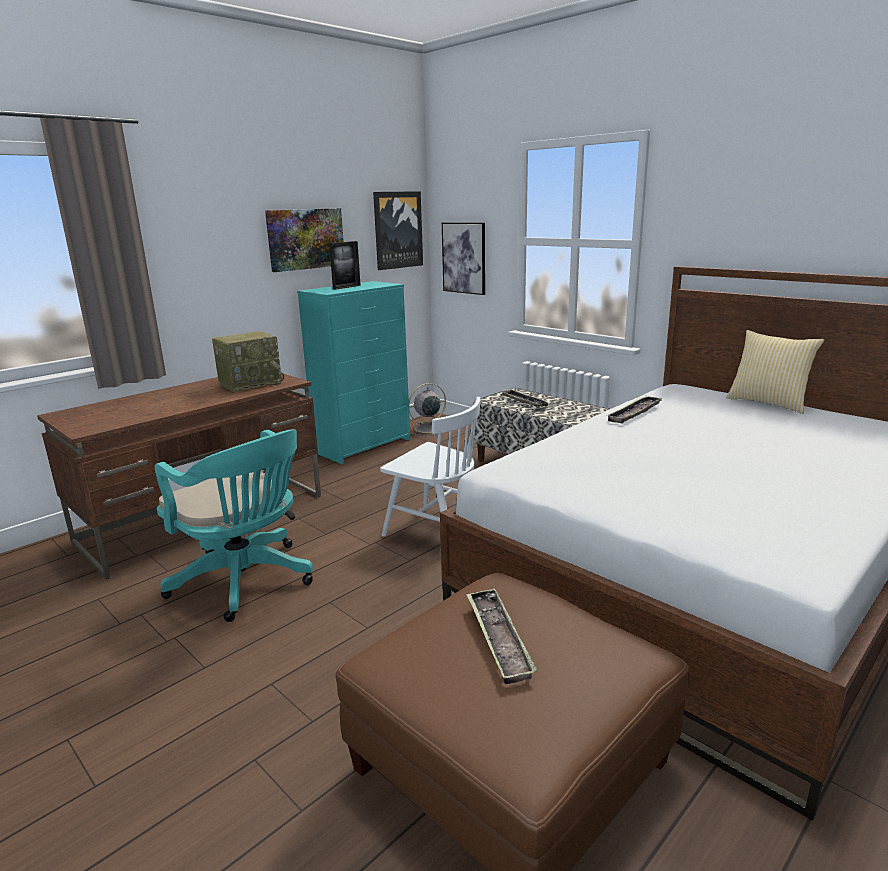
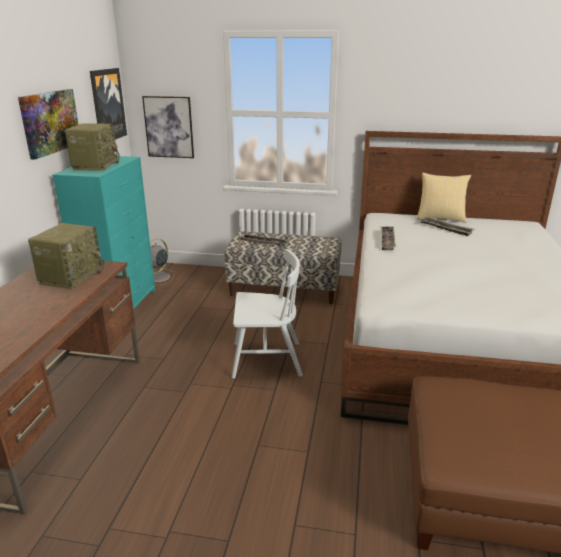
camera: 35 degrees left, 5 degrees up
turquoise office chair [155,429,313,622] -> none
picture frame [329,241,361,290] -> radio [65,123,120,171]
tray [466,588,538,684] -> tray moved to [419,217,474,236]

